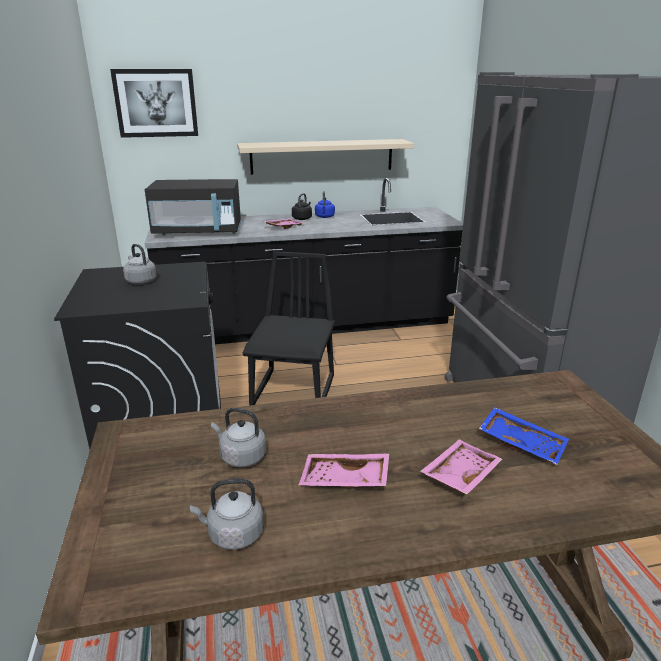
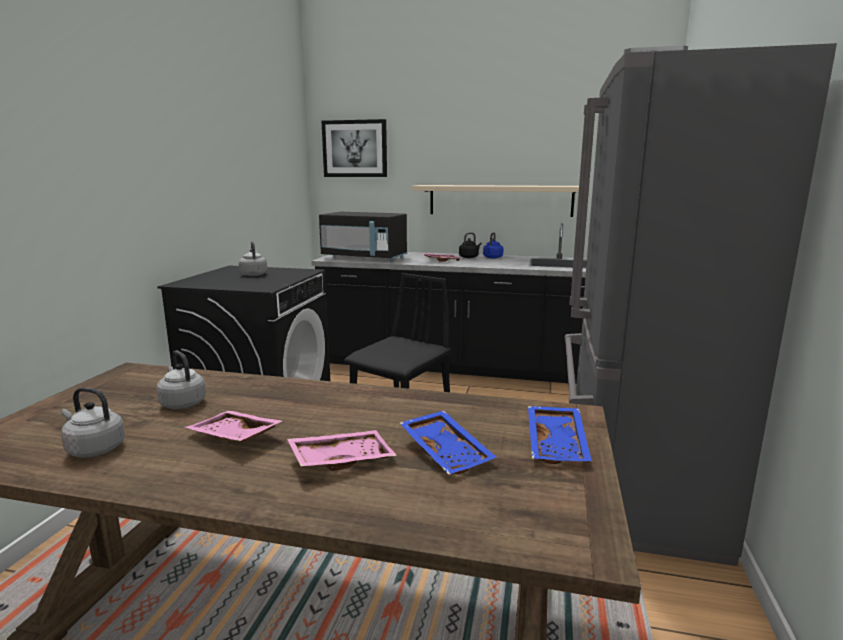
camera: 25 degrees right, 10 degrees down
none -> blue tray [528,406,592,464]

